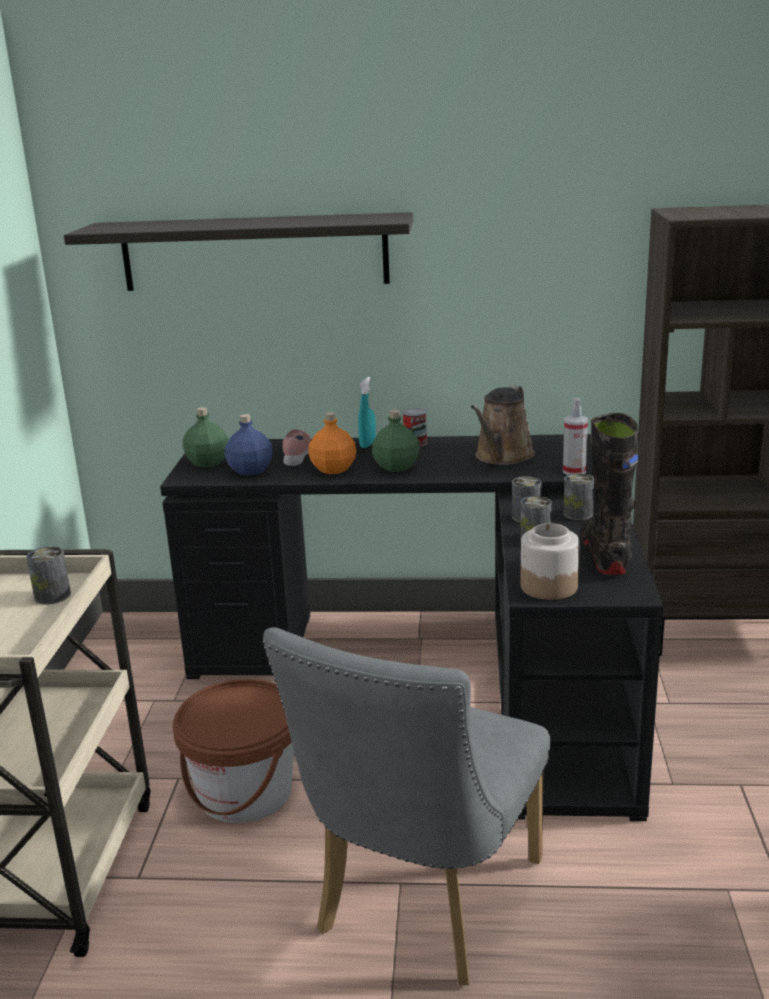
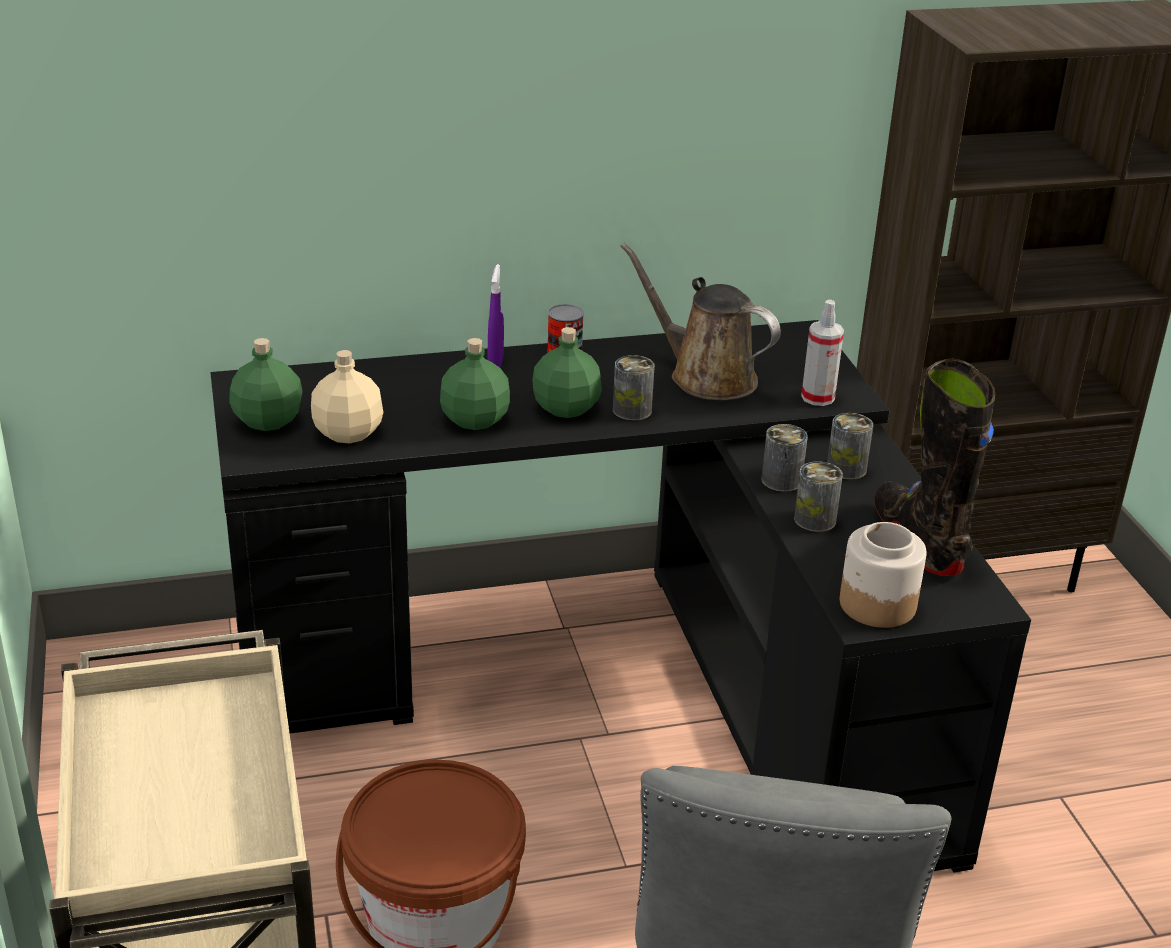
camera: 20 degrees left, 10 degrees up
can [26,546,71,604] -> can moved to [613,355,655,421]
shelf [64,212,413,291] -> none
blue bottle [225,414,273,476] -> beige bottle [311,350,383,444]
pink shoe [283,429,311,466] -> none
orange bottle [308,412,356,474] -> green bottle [440,338,510,430]
turquoise spray bottle [358,377,376,448] -> purple spray bottle [488,264,504,368]
brown watering can [471,386,535,465] -> brown watering can turned 120 degrees clockwise [620,242,781,400]

